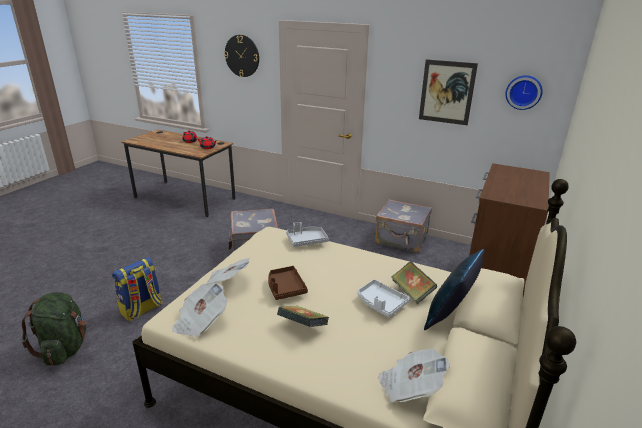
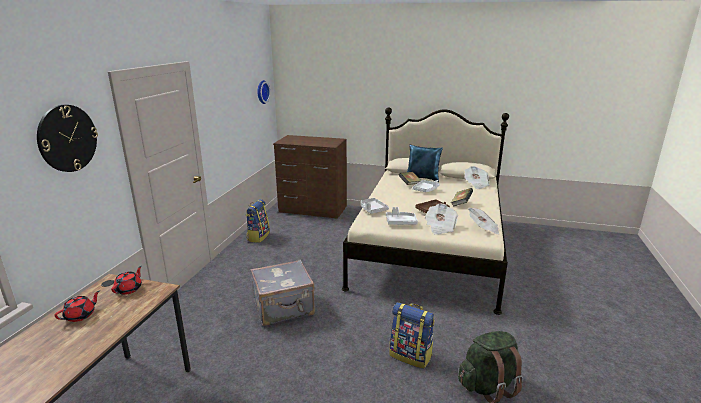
camera: 100 degrees left, 5 degrees down
grey suitcase [375,199,432,253] -> backpack [246,199,270,243]
picture [419,59,478,125] -> none
none -> white tray [386,207,418,225]

